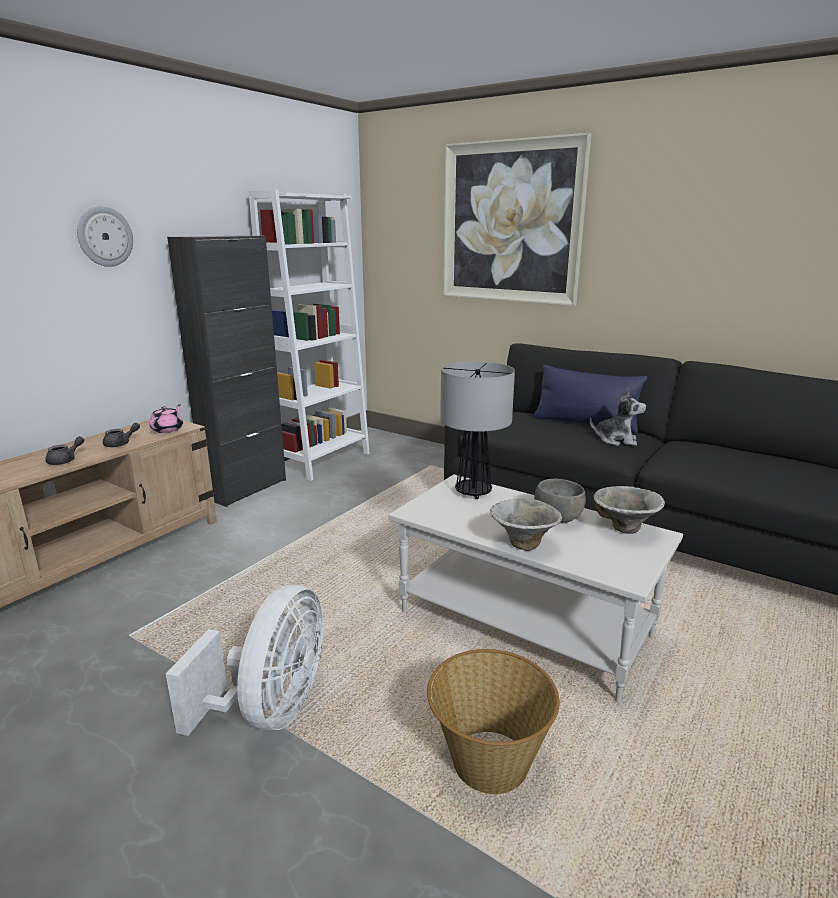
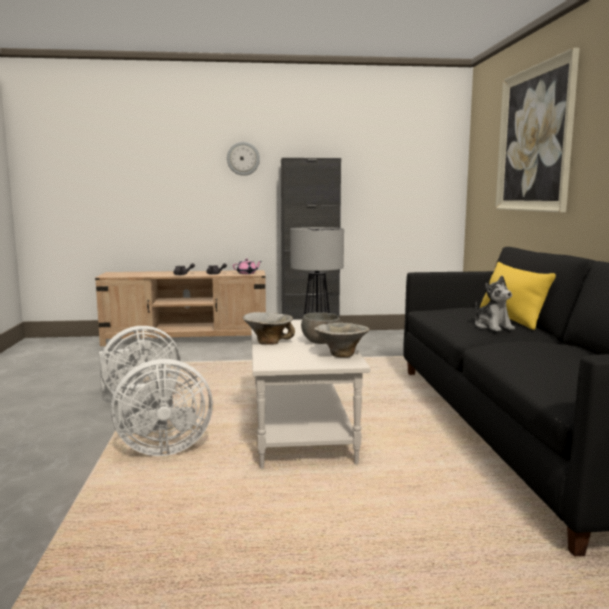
camera: 50 degrees right, 10 degrees down
white bookcase [249,190,370,481] -> none
basket [427,649,559,794] -> white fan [111,359,213,456]
blue pillow [534,365,647,433] -> yellow pillow [480,262,556,330]

